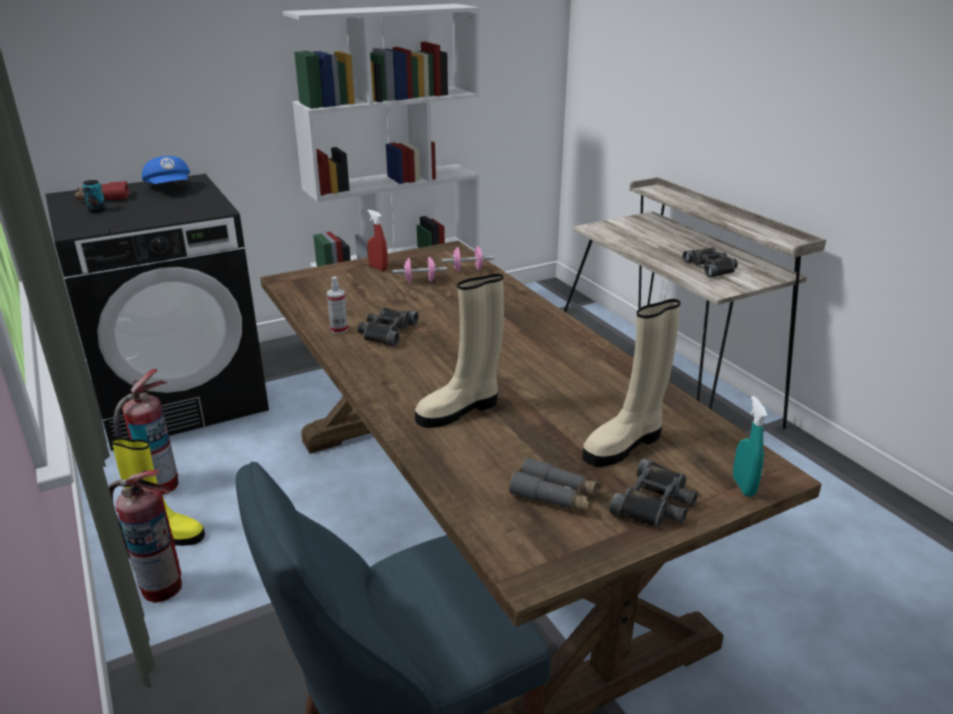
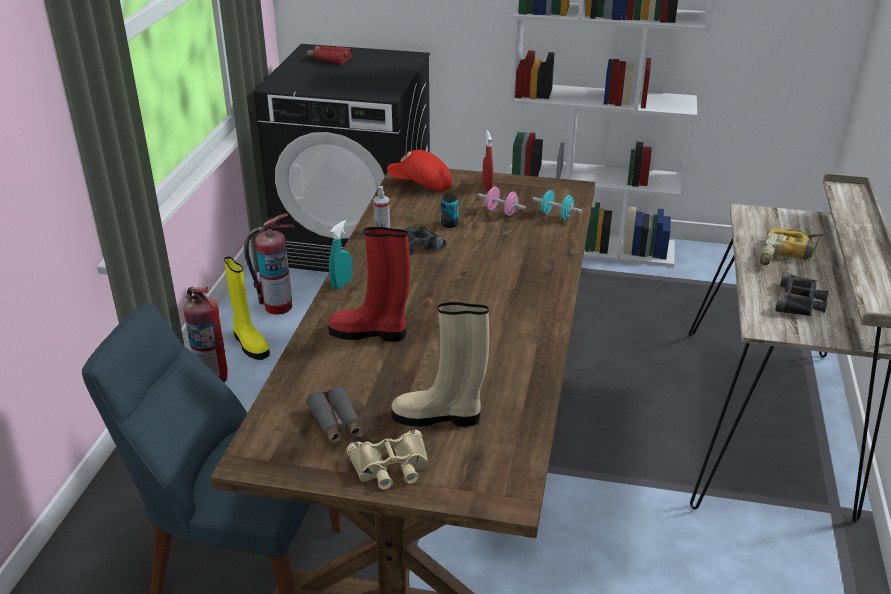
camera: 40 degrees right, 5 degrees up
can [82,180,106,213] -> can moved to [441,195,459,228]
blue cap [142,156,190,184] -> none
beige boot [415,274,504,428] -> red boot [328,227,410,342]
pink dumbbell [442,246,494,272] -> turquoise dumbbell [532,190,583,219]
black binoculars [609,458,698,527] -> beige binoculars [346,430,429,490]
turquoise spray bottle [733,396,768,497] -> turquoise spray bottle moved to [329,220,352,289]
none -> red cap [387,150,452,191]
none -> power drill [760,229,823,265]

